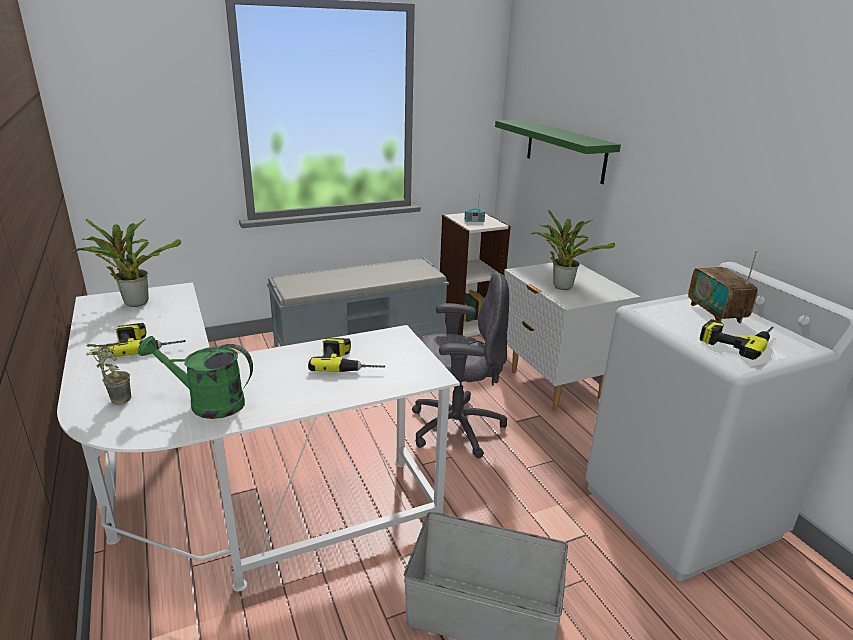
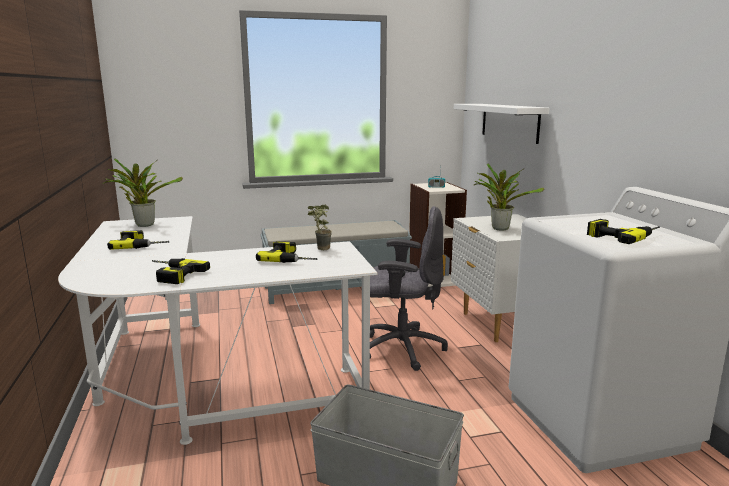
camera: 10 degrees right, 10 degrees down
potted plant [86,343,131,405] -> potted plant moved to [308,204,332,250]
green watering can [138,336,253,419] -> power drill [152,258,210,284]
green shelf [495,120,621,184] -> white shelf [454,104,549,144]
radio [688,251,758,323] -> none

